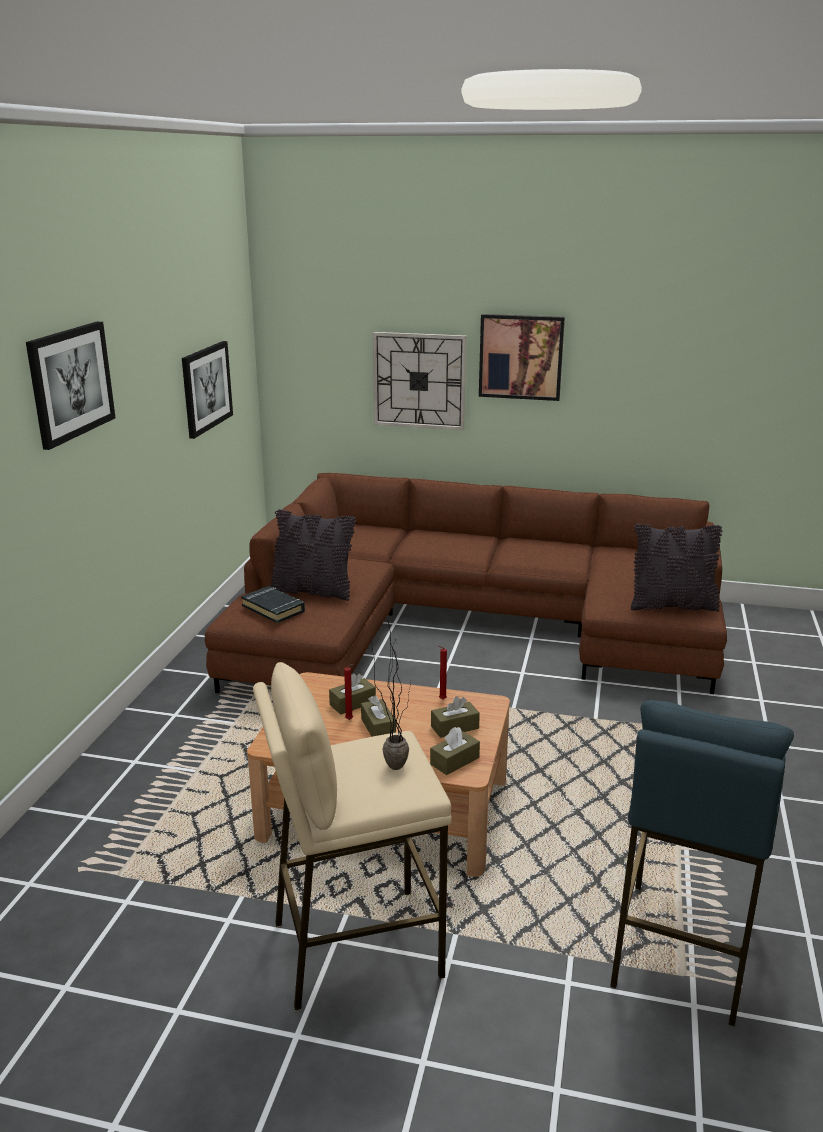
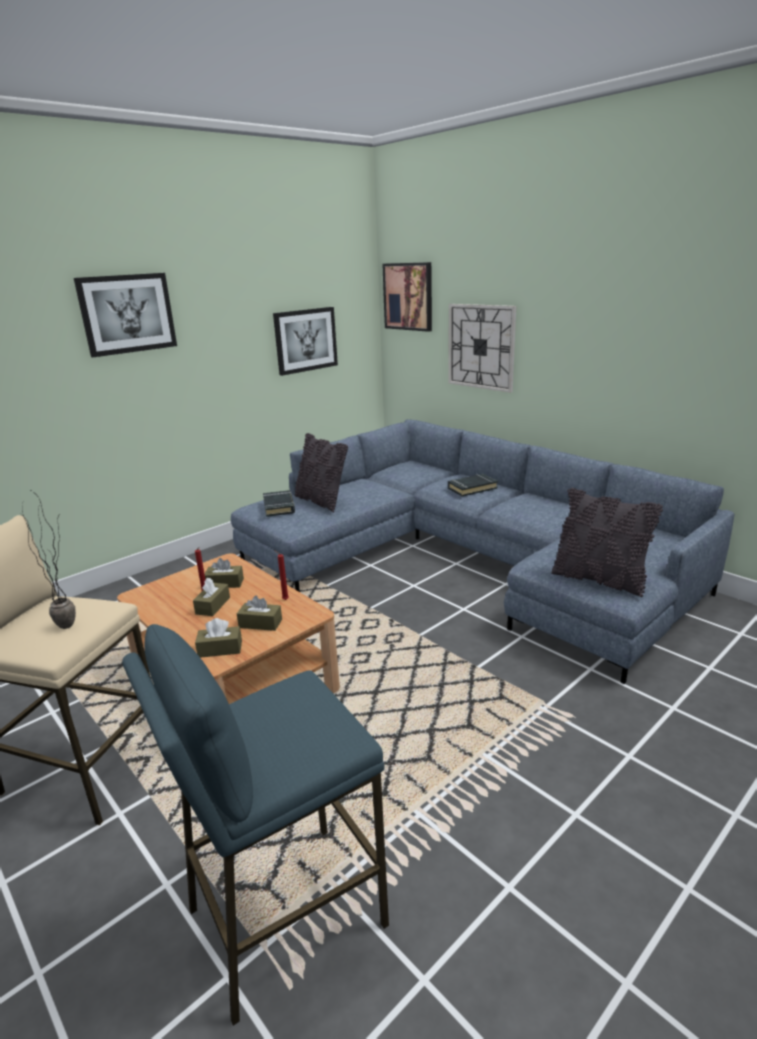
camera: 35 degrees right, 0 degrees up
brown sofa [205,473,727,694] -> blue sofa [231,419,734,684]
picture [479,314,565,401] -> picture moved to [382,262,432,332]
none -> black book [448,474,498,496]

